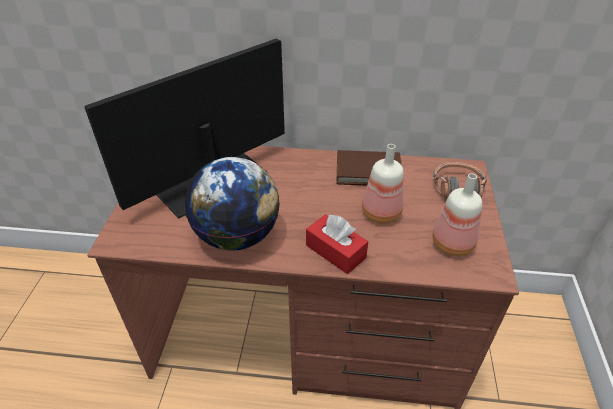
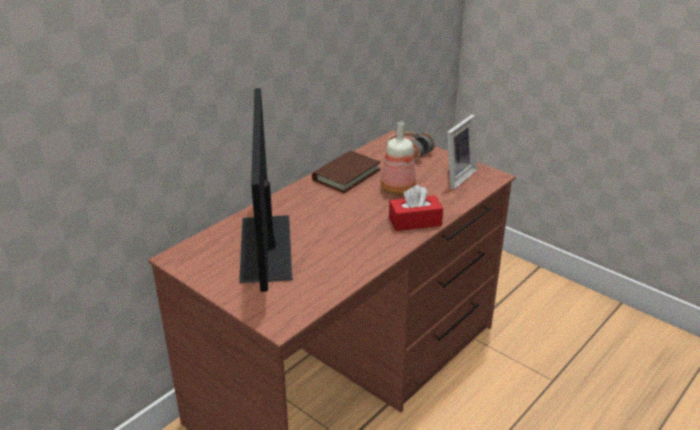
camera: 55 degrees left, 10 degrees down
globe [185,157,280,251] -> none
bottle [432,173,482,256] -> picture frame [447,115,477,190]

